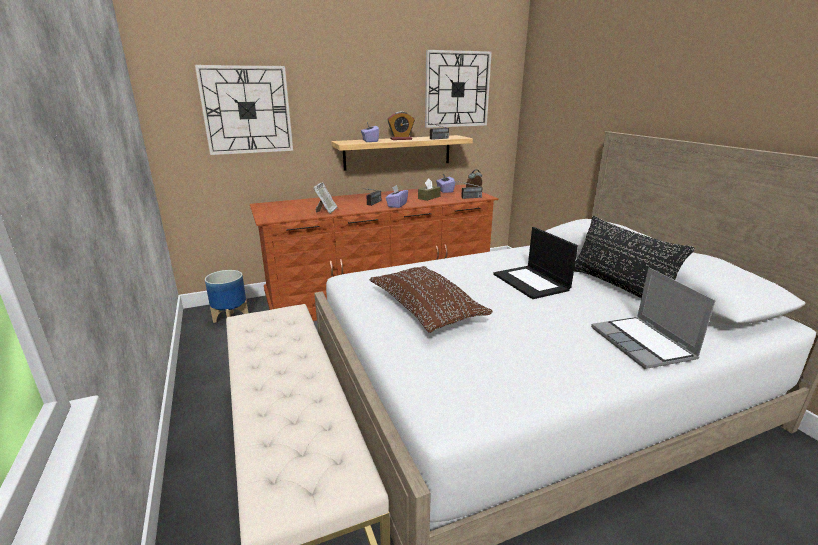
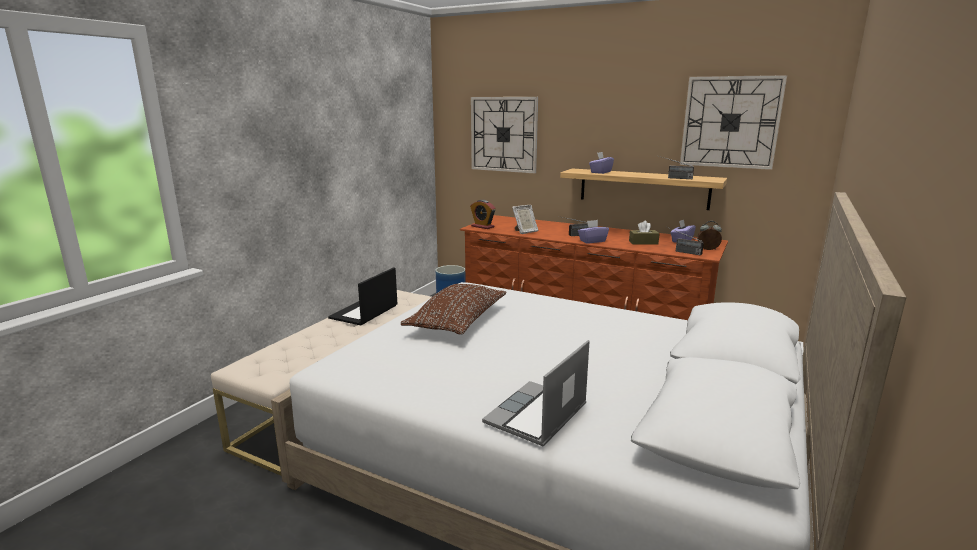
camera: 50 degrees right, 5 degrees down
alarm clock [387,112,415,140] -> alarm clock moved to [470,200,496,229]
laptop [493,227,578,299] -> laptop moved to [328,267,397,326]
black pillow [574,216,694,298] -> none

